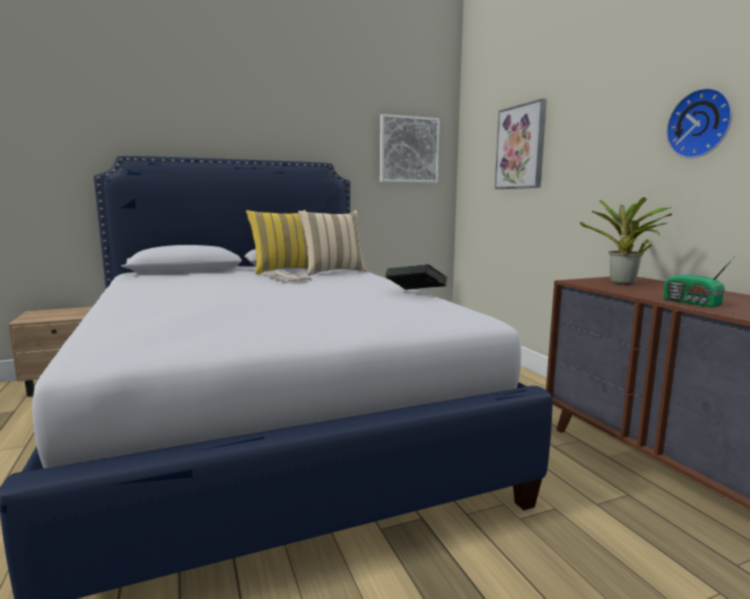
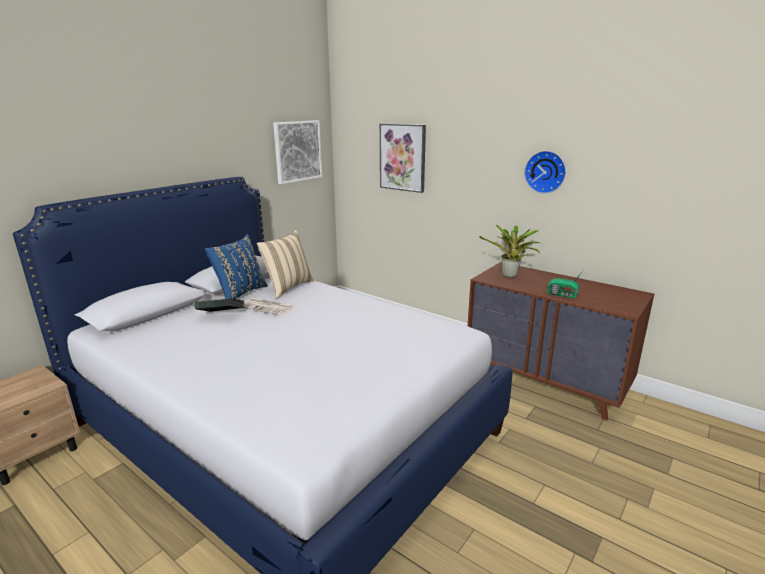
camera: 30 degrees left, 10 degrees up
yellow pillow [246,210,308,274] -> blue pillow [205,234,268,299]
book [385,264,448,290] -> book moved to [195,298,245,312]

